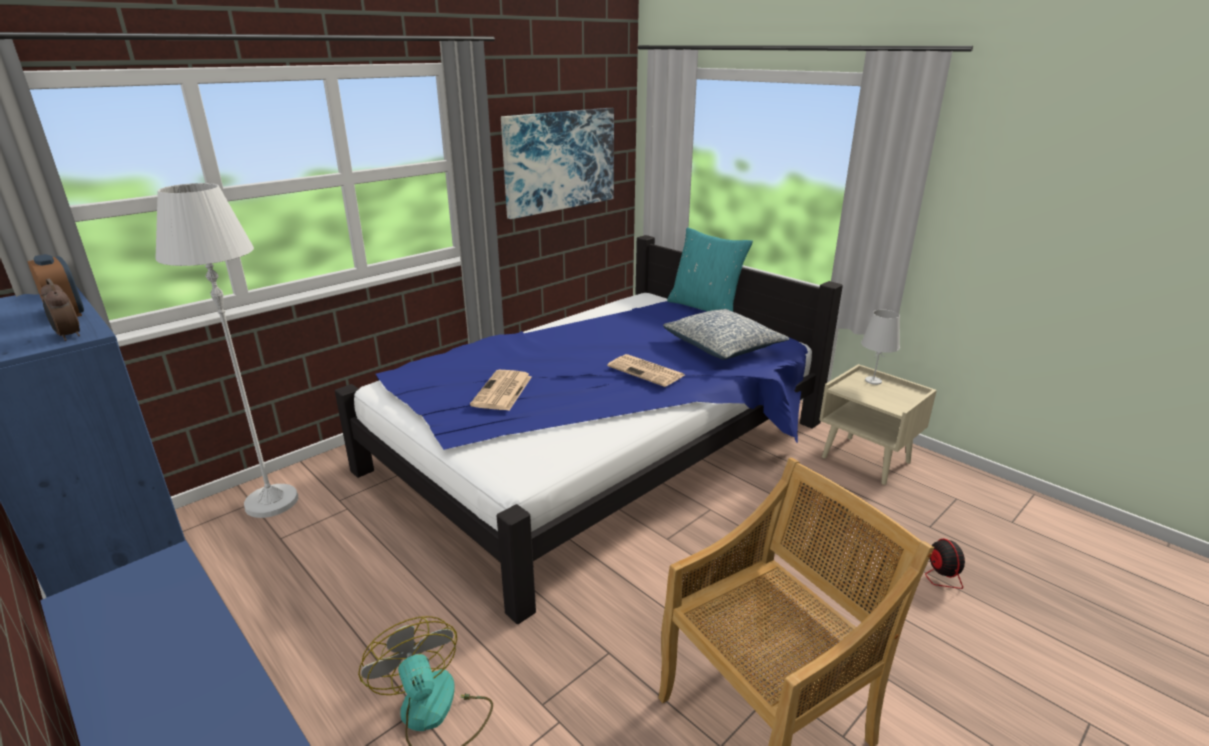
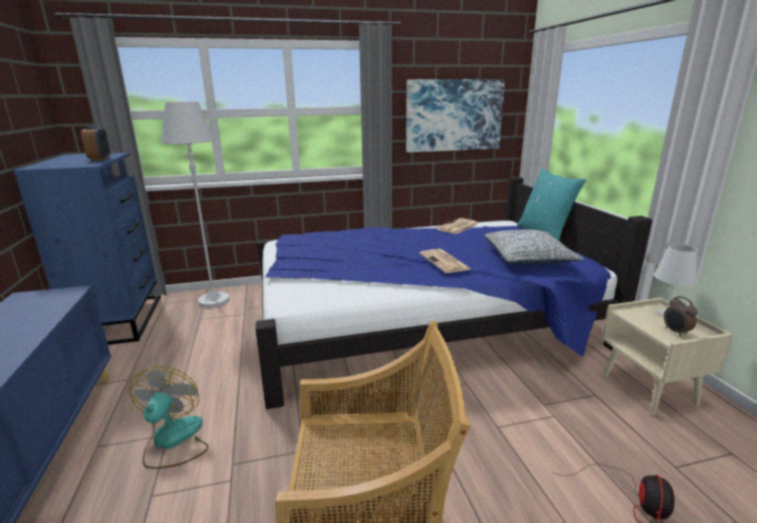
camera: 30 degrees right, 5 degrees down
alarm clock [41,279,80,341] -> alarm clock moved to [664,296,697,337]
newspaper [470,370,532,410] -> newspaper moved to [436,218,478,234]

